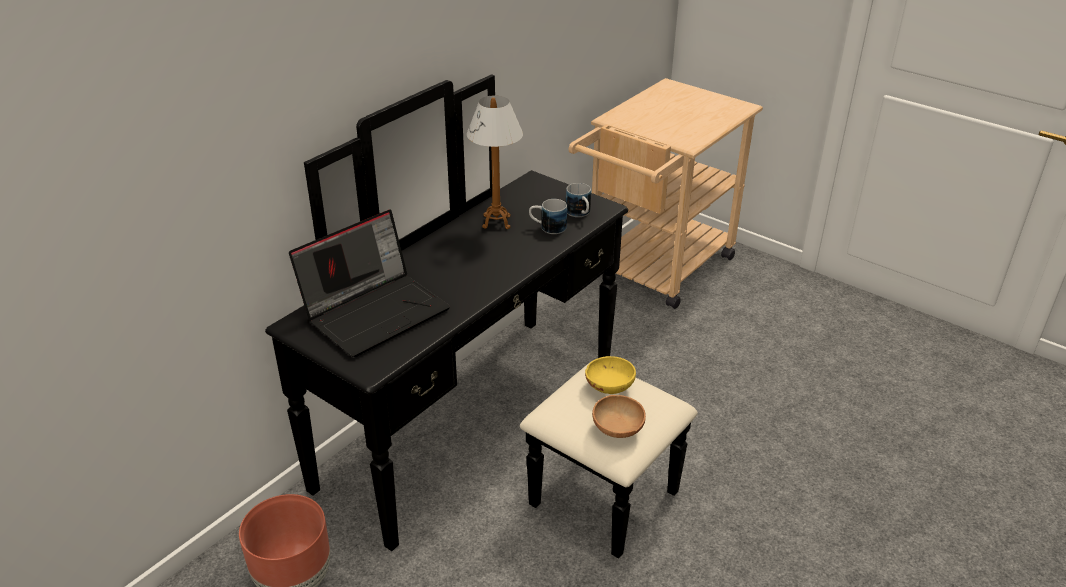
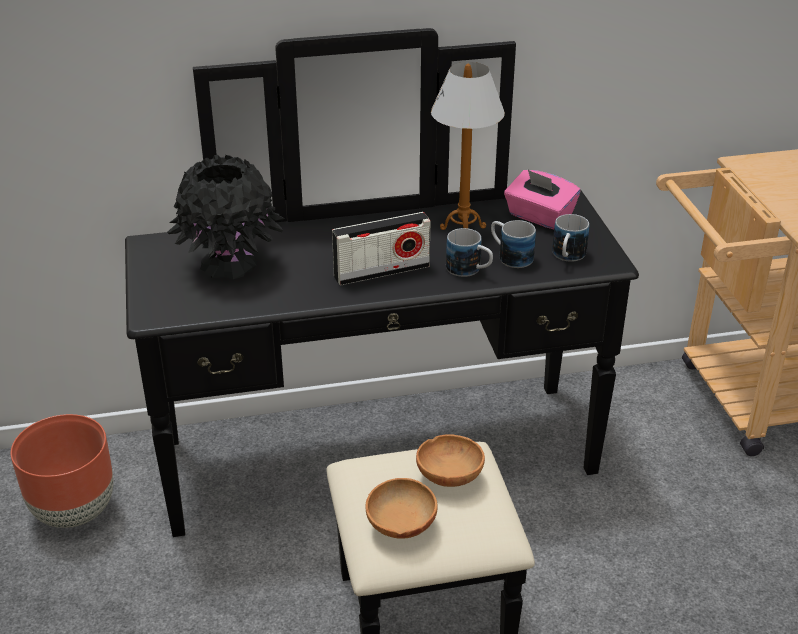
camera: 40 degrees right, 0 degrees up
laptop [289,210,450,357] -> black vase [167,155,285,279]
yellow bowl [585,356,636,394] -> brown bowl [416,434,485,487]
none -> radio [332,212,430,285]
none -> mug [446,228,493,277]
none -> pink tissue box [504,170,580,229]

